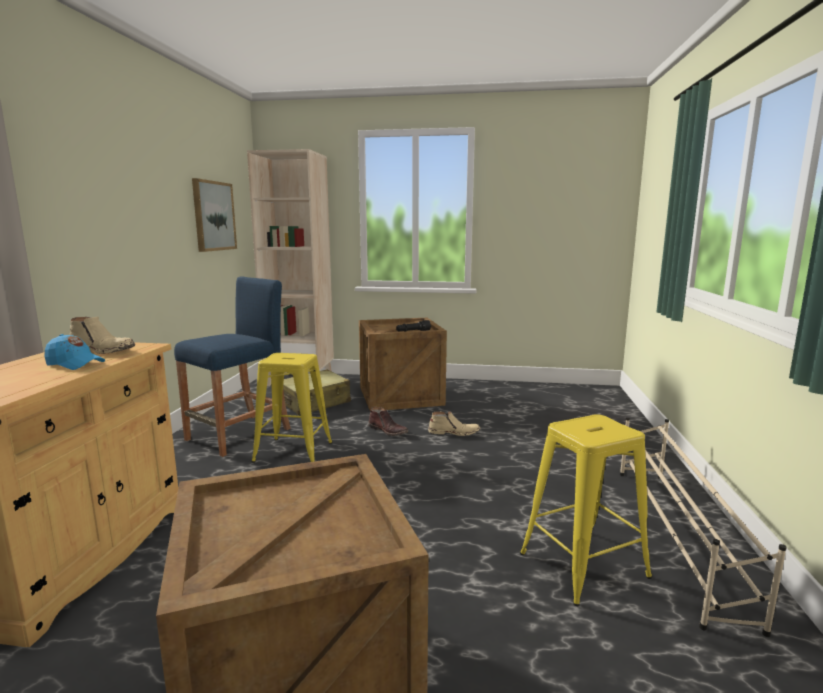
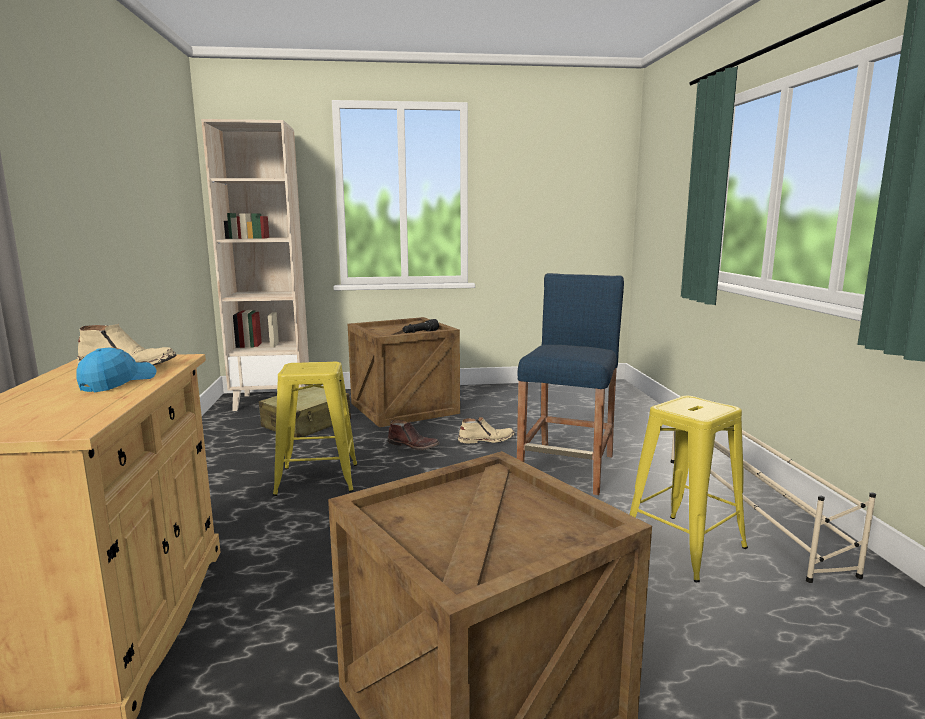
camera: 15 degrees left, 0 degrees up
blue cap [45,334,105,370] -> blue cap turned 75 degrees counterclockwise [76,348,156,392]
blue stool [174,276,291,457] -> blue stool moved to [517,273,624,495]
picture [192,178,237,252] -> none

